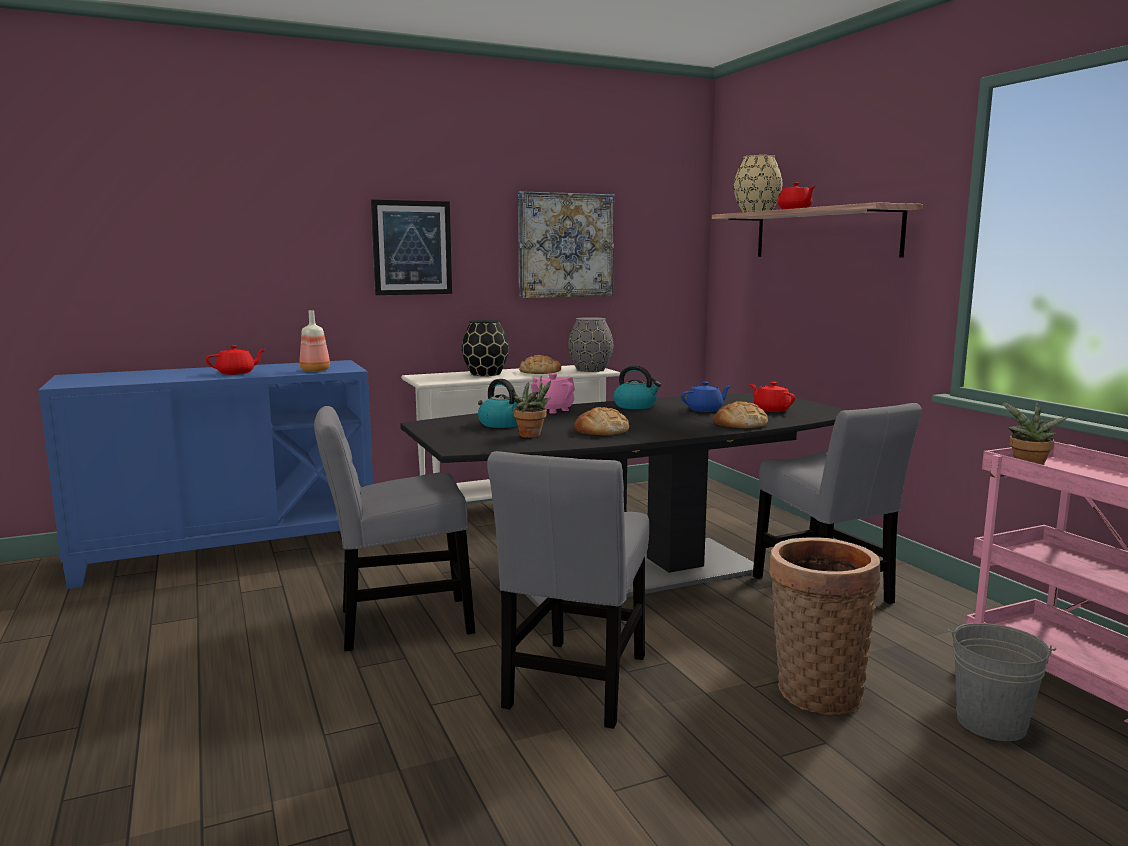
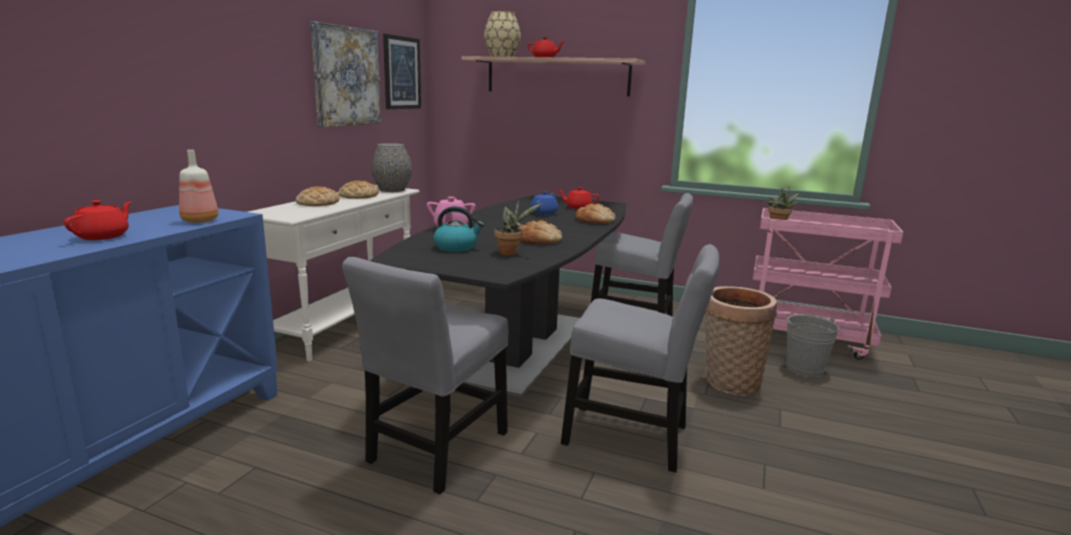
camera: 45 degrees left, 5 degrees up
picture [371,199,452,295] -> picture moved to [383,34,421,109]
black vase [462,320,509,376] -> bread [296,186,339,206]
grey chair [487,451,649,729] -> grey chair turned 45 degrees counterclockwise [561,244,719,473]
kettle [614,366,661,409] -> none

